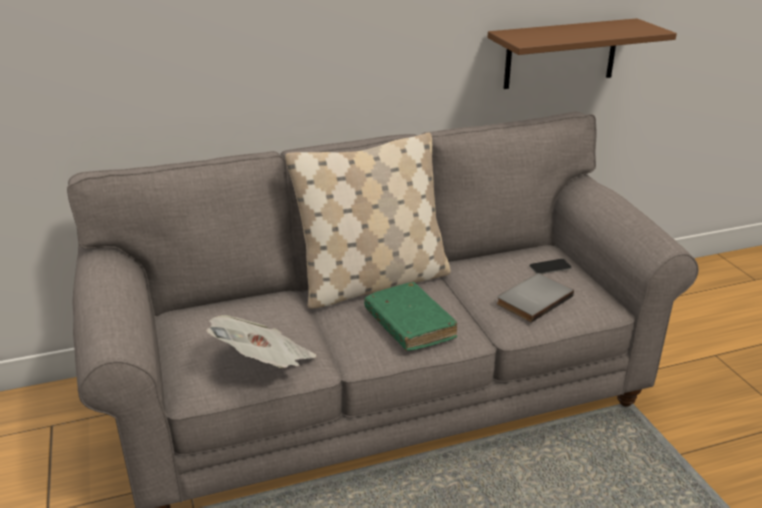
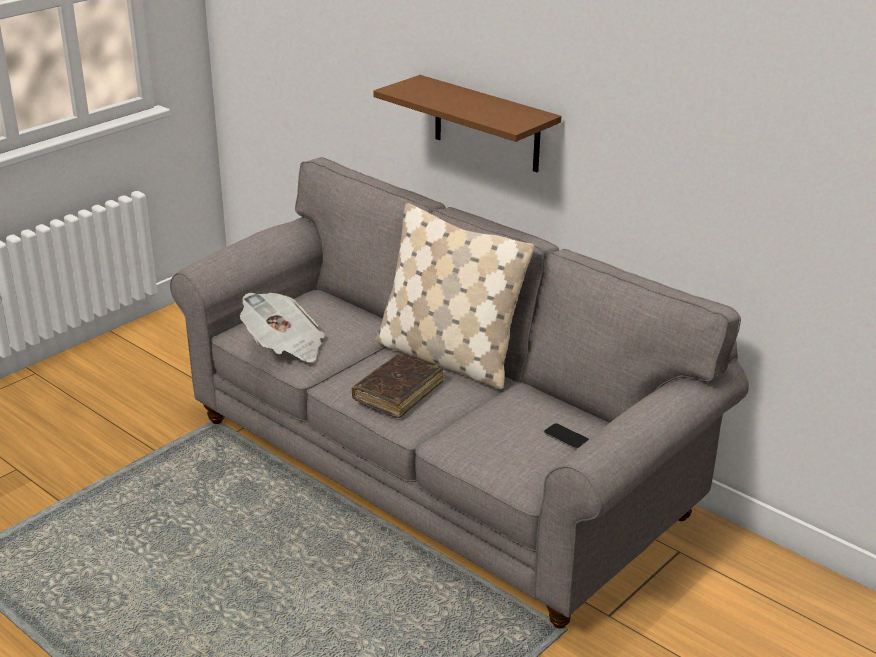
camera: 60 degrees right, 0 degrees up
green book [364,282,457,351] -> brown book [352,353,444,418]
brown shelf [487,18,677,89] -> brown shelf moved to [373,75,561,172]
grey book [497,274,574,323] -> none

